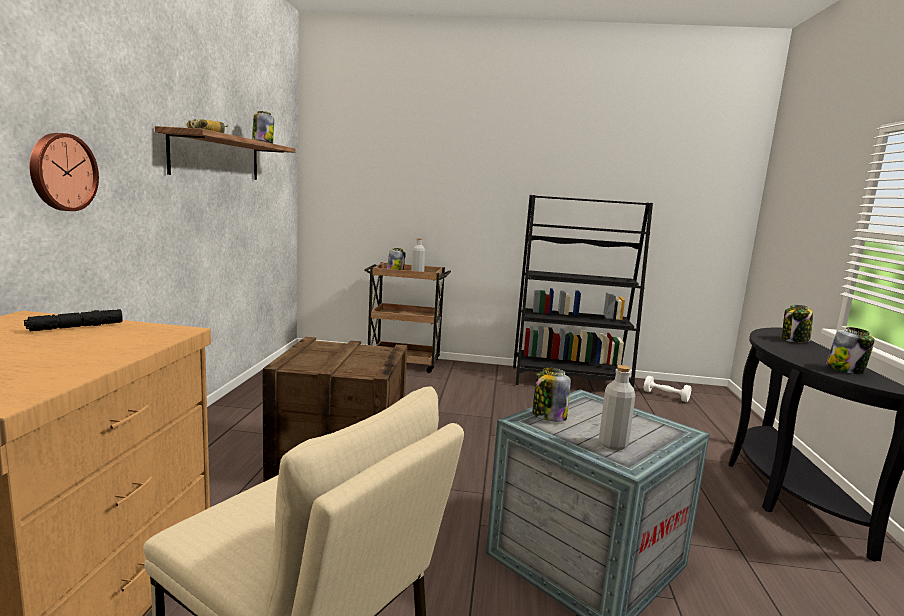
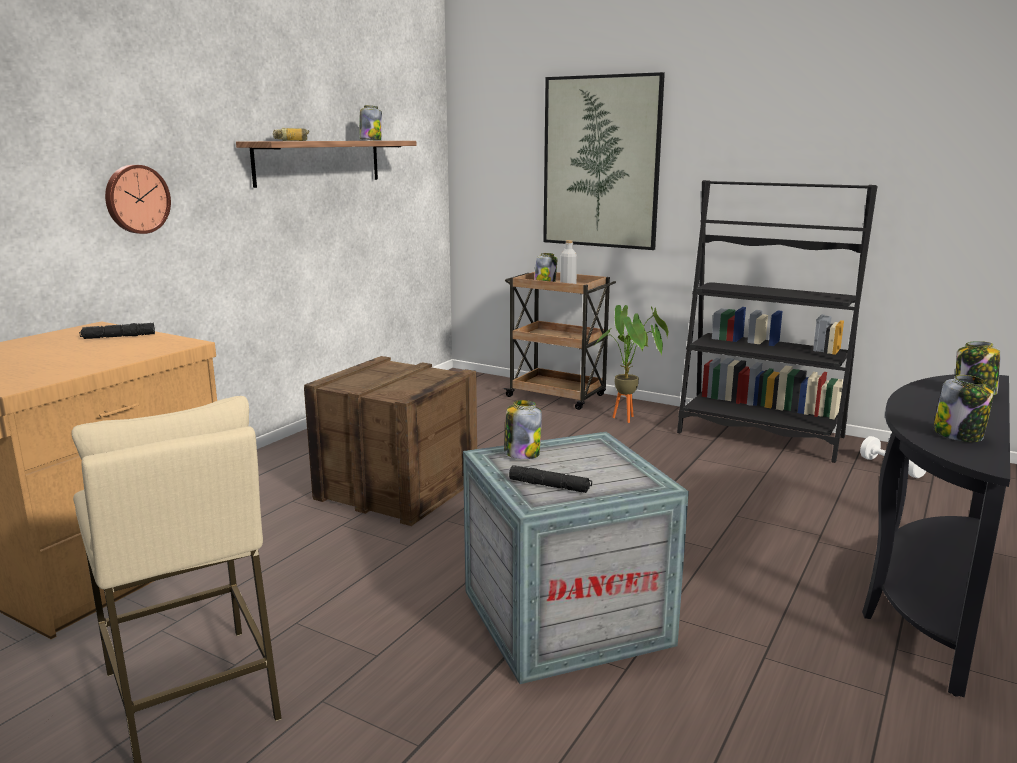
camera: 25 degrees right, 5 degrees up
grey bottle [599,365,635,450] -> black flashlight [509,465,592,493]
none -> picture [543,72,665,250]
none -> potted plant [596,305,668,423]

